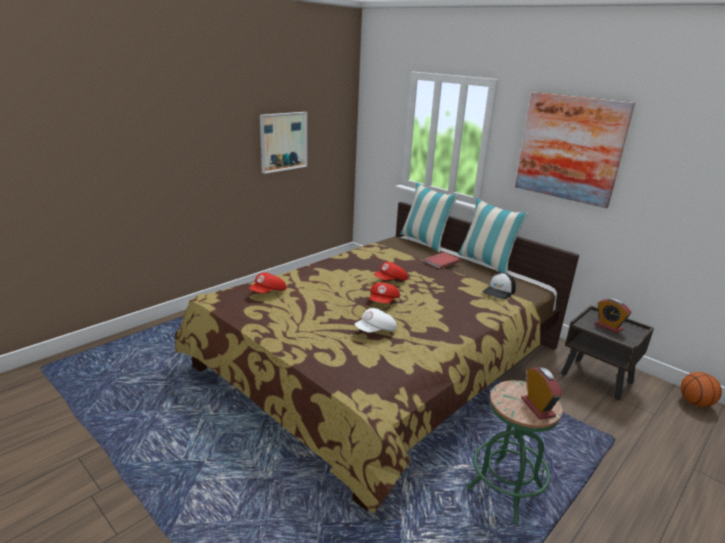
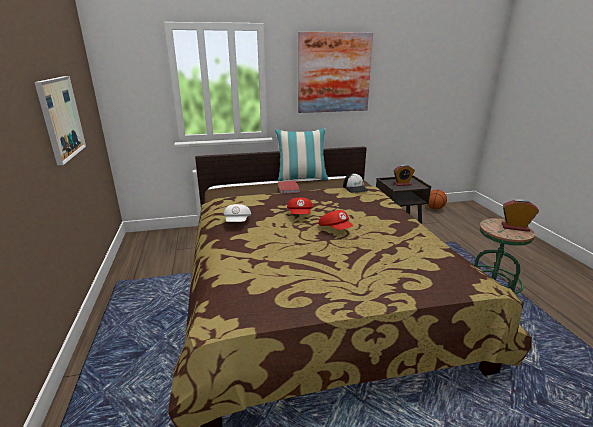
camera: 55 degrees left, 0 degrees up
red cap [249,273,287,293] -> none
white cap [355,308,397,333] -> white cap moved to [224,204,251,222]
pillow [400,182,459,252] -> none

